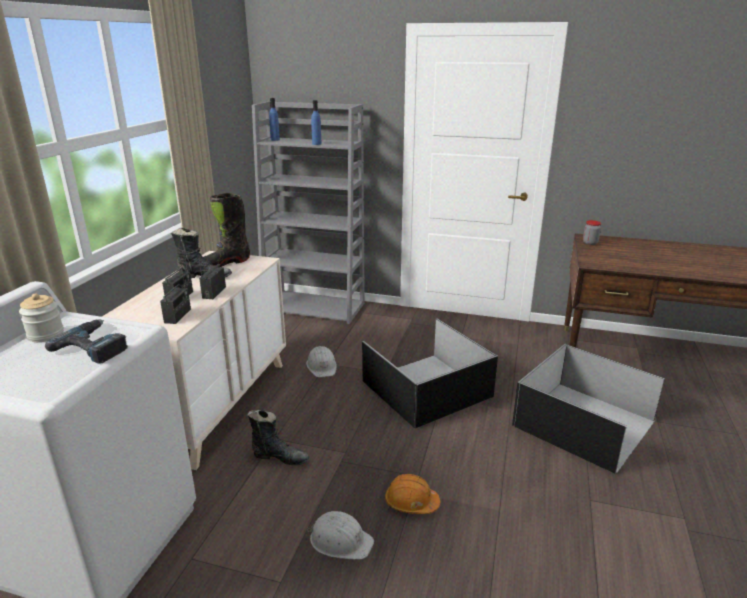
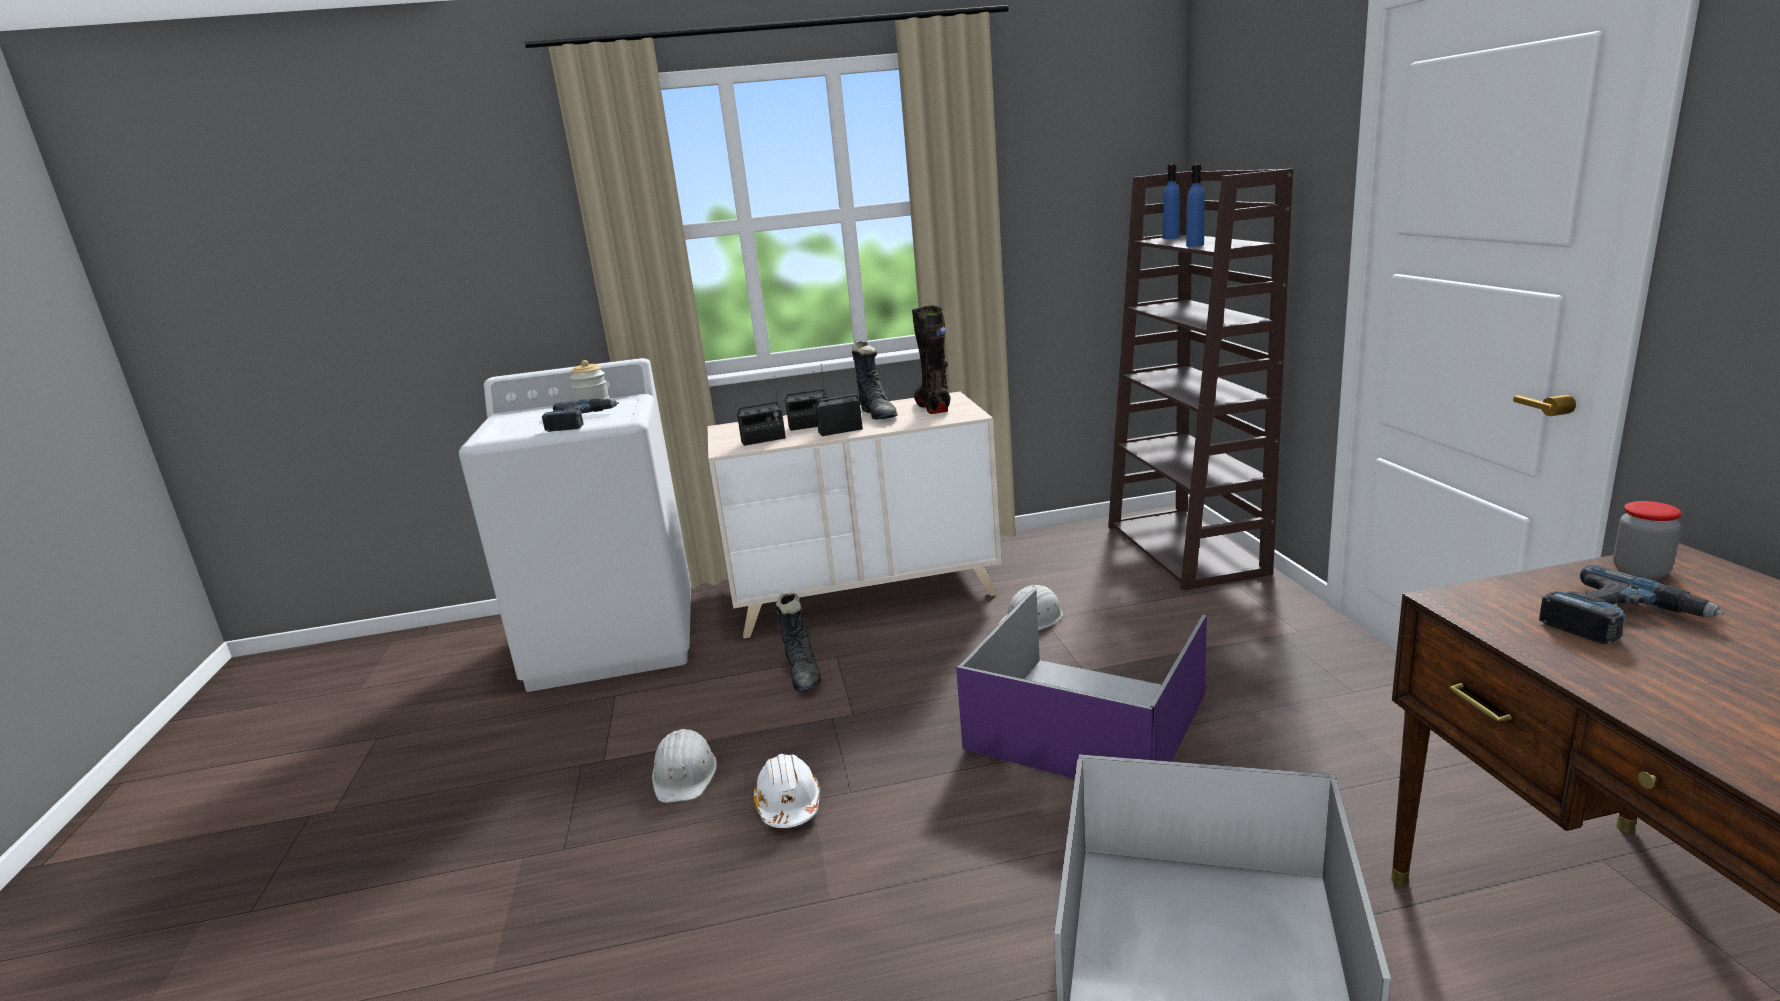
camera: 65 degrees right, 5 degrees down
black boot [204,193,250,267] -> black boot turned 45 degrees clockwise [912,305,950,414]
grey bookcase [252,101,365,324] -> brown bookcase [1108,169,1293,591]
black storage box [362,318,498,428] -> purple storage box [956,589,1207,779]
orange hard hat [385,474,440,514] -> white hard hat [753,754,820,828]
none -> power drill [1539,565,1724,644]

